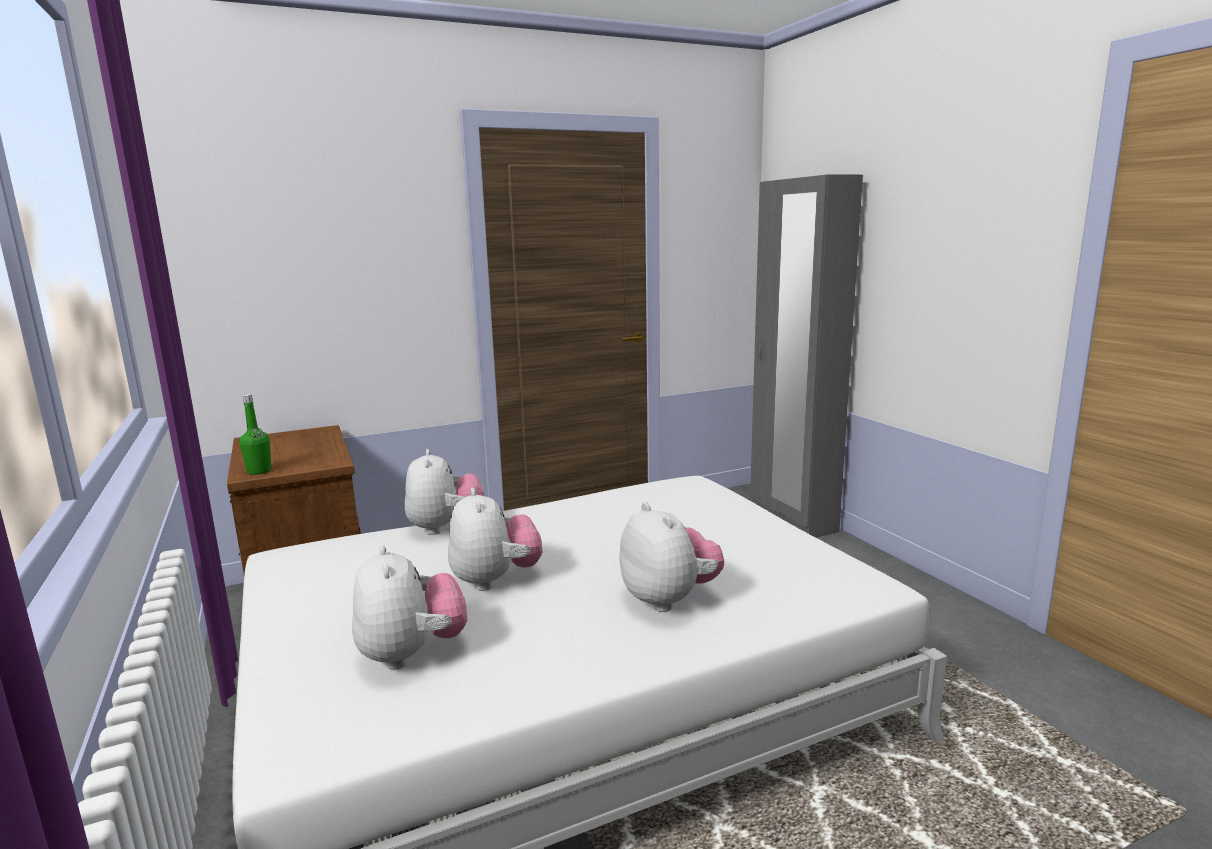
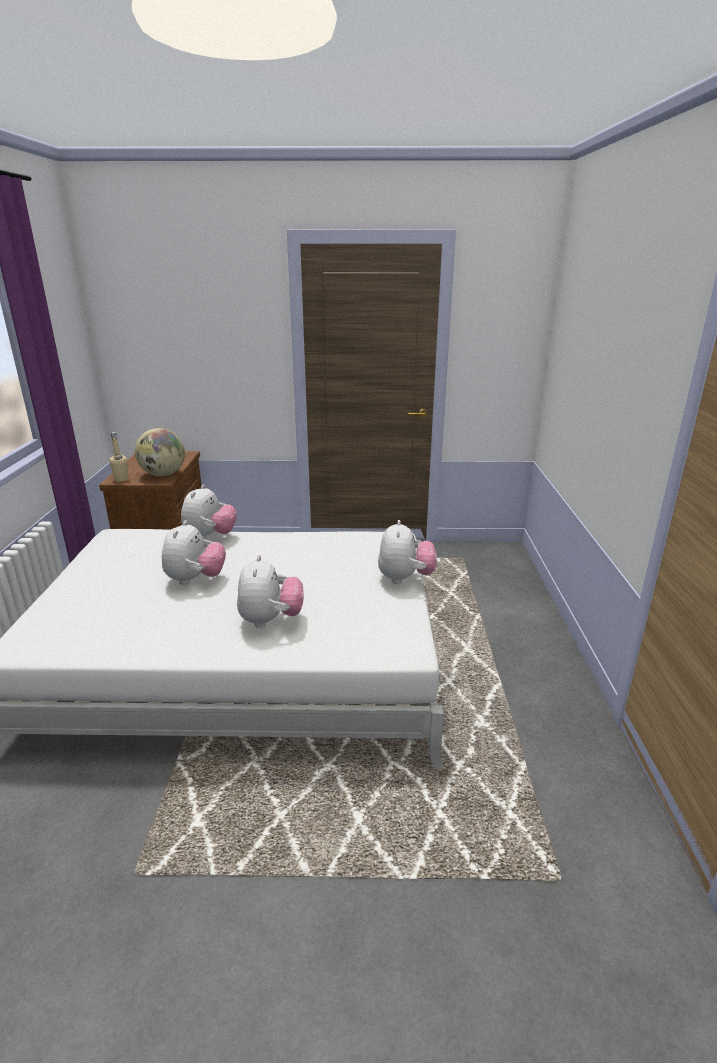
camera: 25 degrees right, 10 degrees up
green bottle [239,394,271,475] -> beige bottle [109,432,129,482]
plush toy [352,545,467,670] -> plush toy moved to [378,520,436,584]
grey wardrobe [750,174,863,538] -> none
none -> globe [135,428,185,476]

